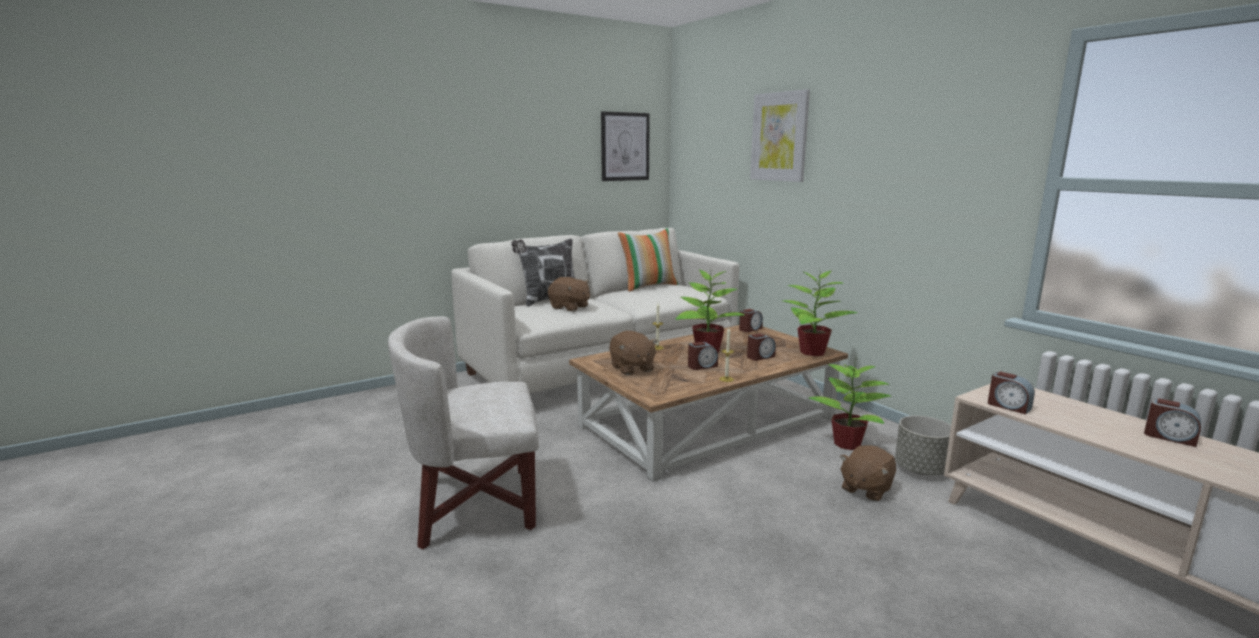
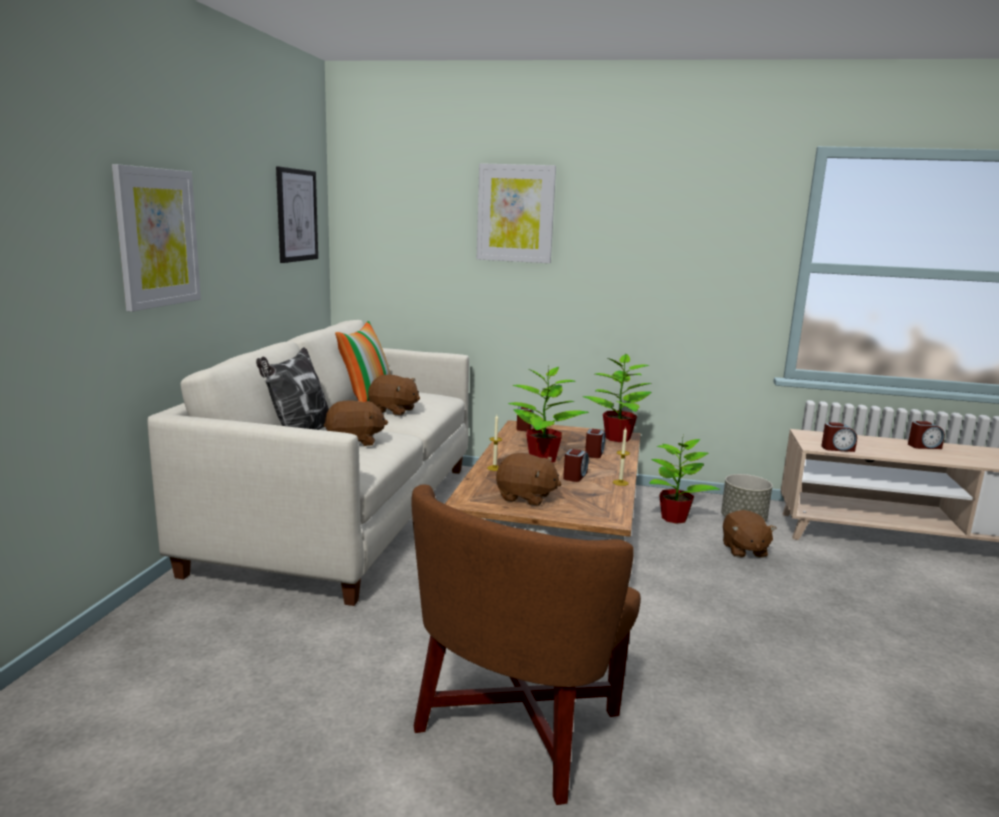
camera: 45 degrees left, 0 degrees up
white armchair [388,316,539,549] -> brown armchair [411,484,641,805]
none -> picture [112,164,201,312]
none -> brown plush toy [368,375,420,415]

